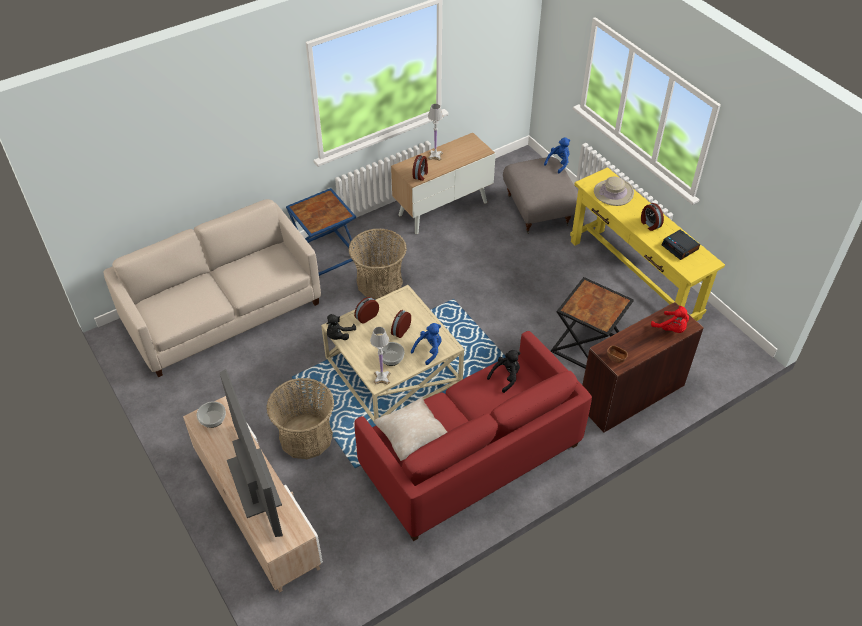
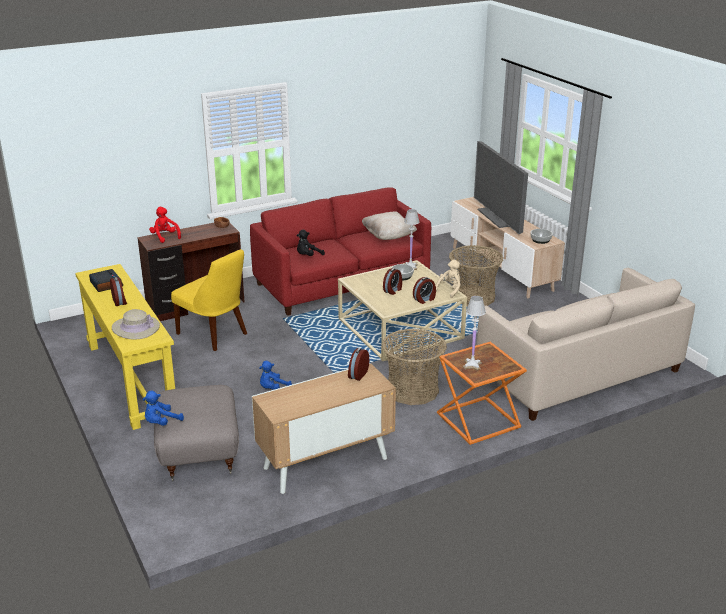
camera: 175 degrees left, 20 degrees down
blue side table [286,188,358,276] -> orange side table [437,342,527,445]
black plush toy [327,314,356,340] -> beige plush toy [436,259,461,298]
blue plush toy [411,323,442,365] -> blue plush toy moved to [259,361,292,390]
white table lamp [428,104,443,161] -> white table lamp moved to [463,296,486,370]
black side table [551,277,634,369] -> yellow chair [171,249,247,351]

